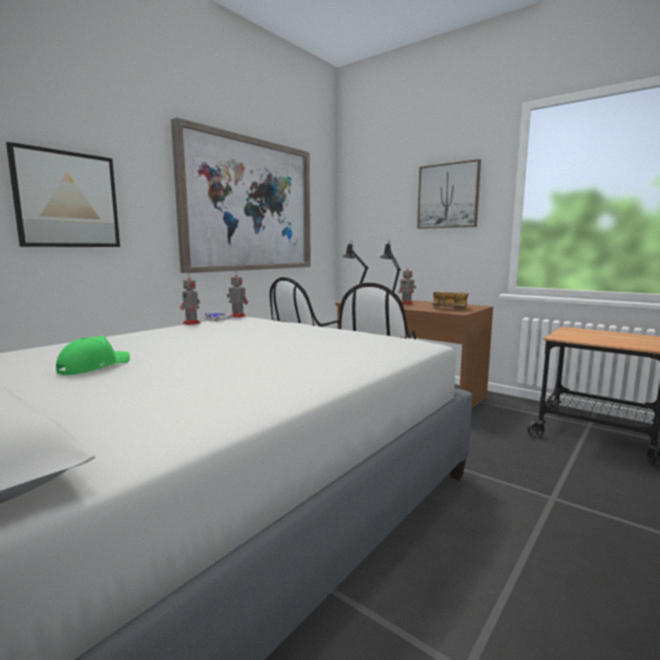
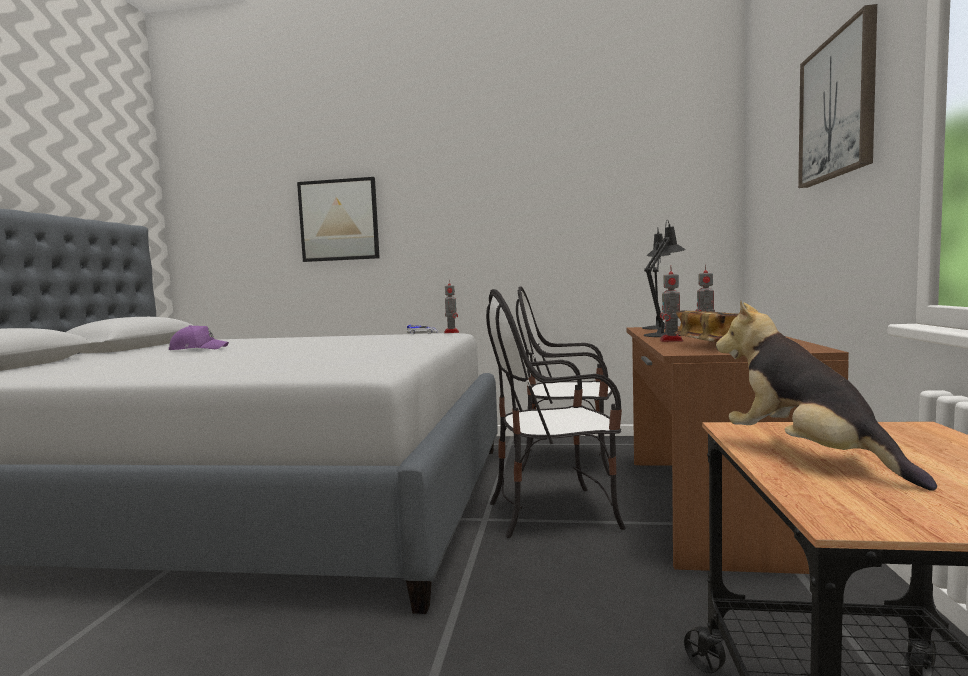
camera: 60 degrees right, 5 degrees down
green cap [56,336,130,375] -> purple cap [169,325,229,350]
picture [171,118,311,273] -> none
toy robot [180,274,201,325] -> toy robot moved to [660,267,684,342]
none -> plush toy [716,301,937,490]

